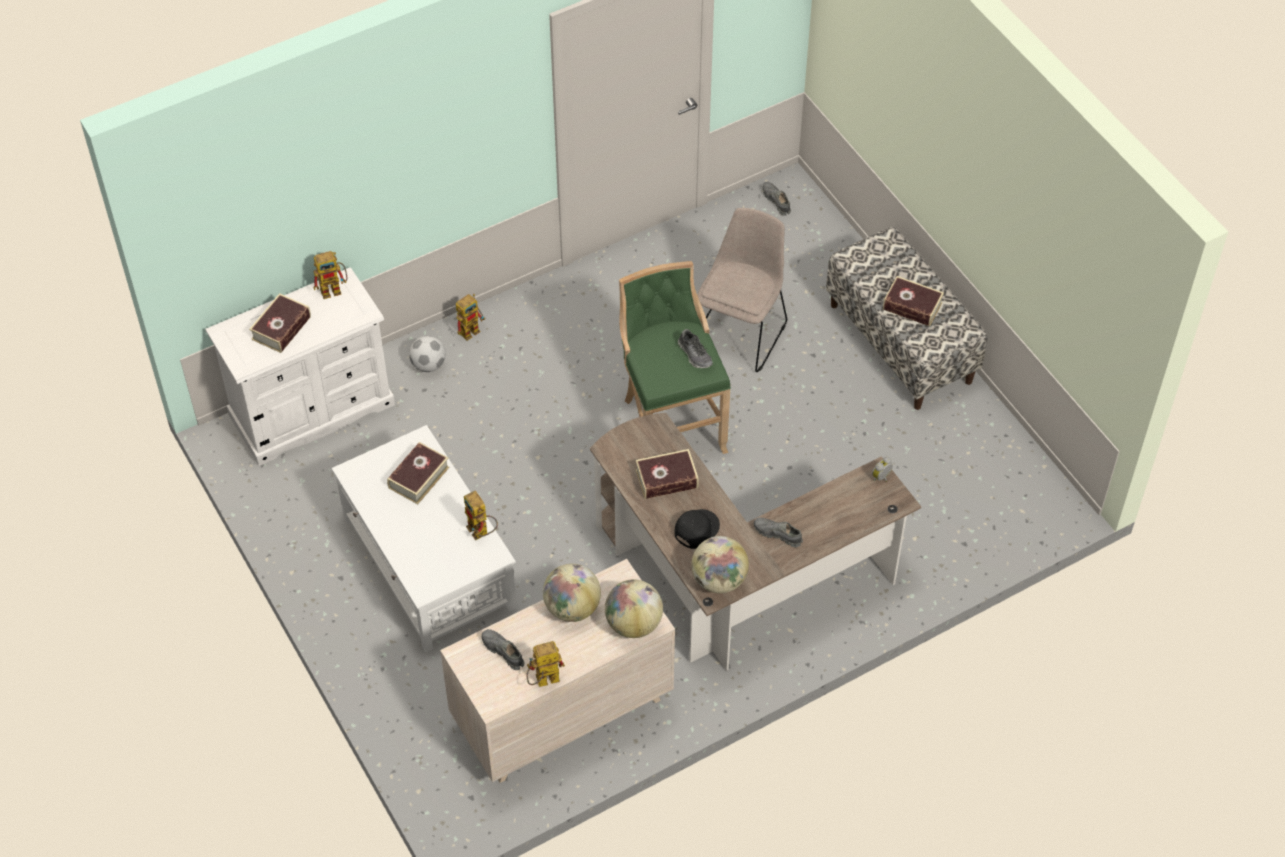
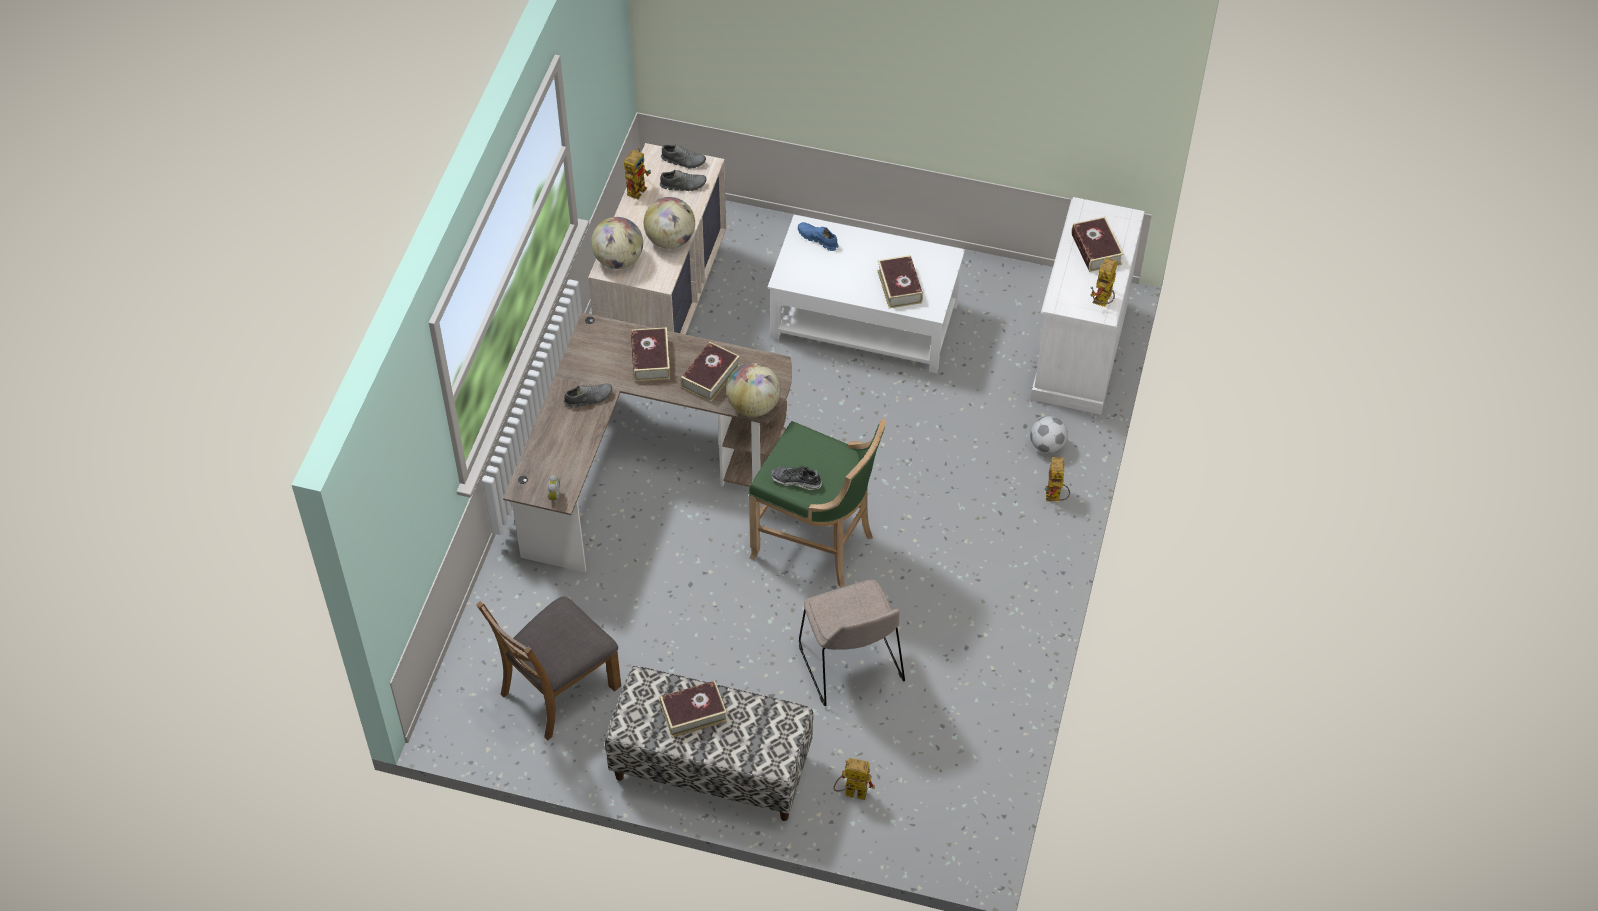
camera: 135 degrees right, 0 degrees up
toy robot [464,491,498,540] -> toy robot moved to [833,758,875,800]
black cap [674,509,720,549] -> book [631,327,670,381]
globe [691,536,749,593] -> globe moved to [726,363,780,417]
grey shoe [762,182,791,216] -> grey shoe moved to [661,144,706,169]
none -> brown chair [476,596,621,740]
none -> blue shoe [798,222,839,251]

